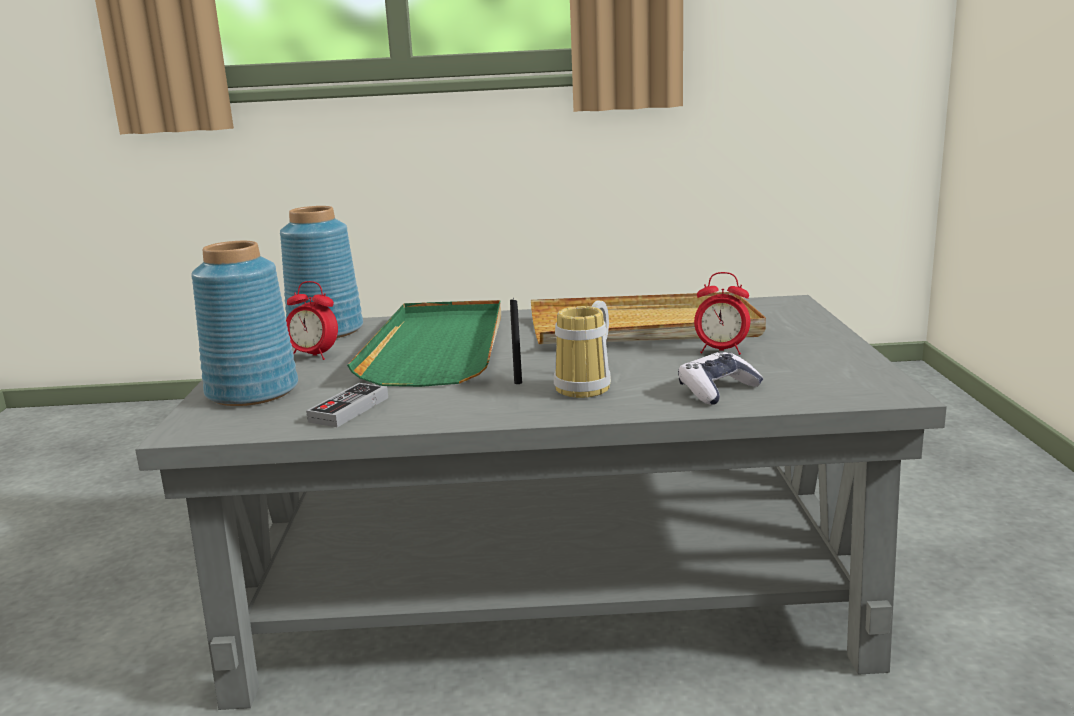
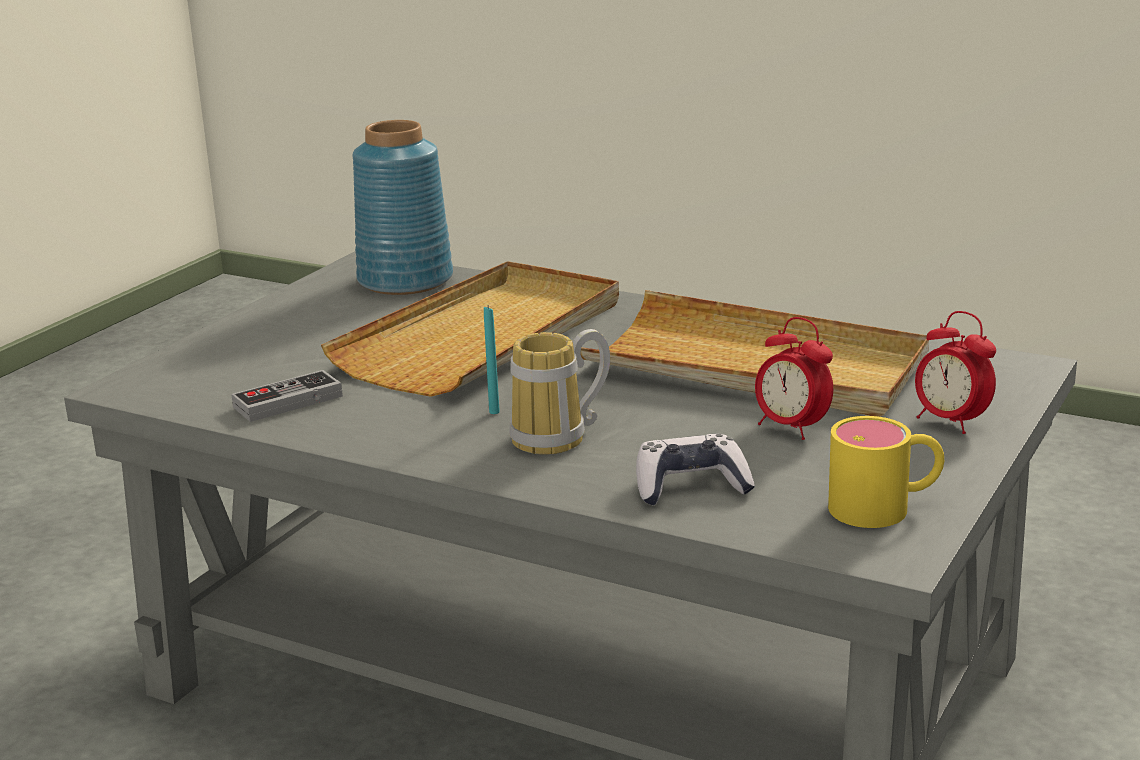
camera: 30 degrees right, 5 degrees up
blue vase [191,241,298,406] -> none
alarm clock [286,281,338,360] -> alarm clock moved to [915,311,996,434]
green tray [347,300,501,387] -> beige tray [321,261,619,397]
black candle [510,297,522,384] -> turquoise candle [484,307,500,414]
none -> yellow mug [828,416,944,528]

